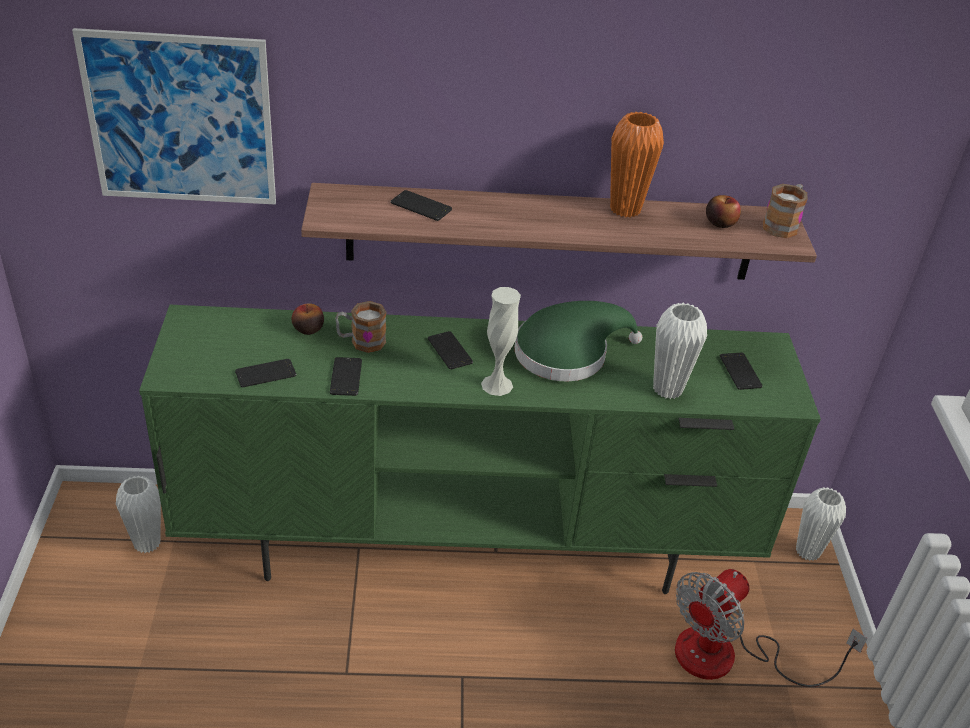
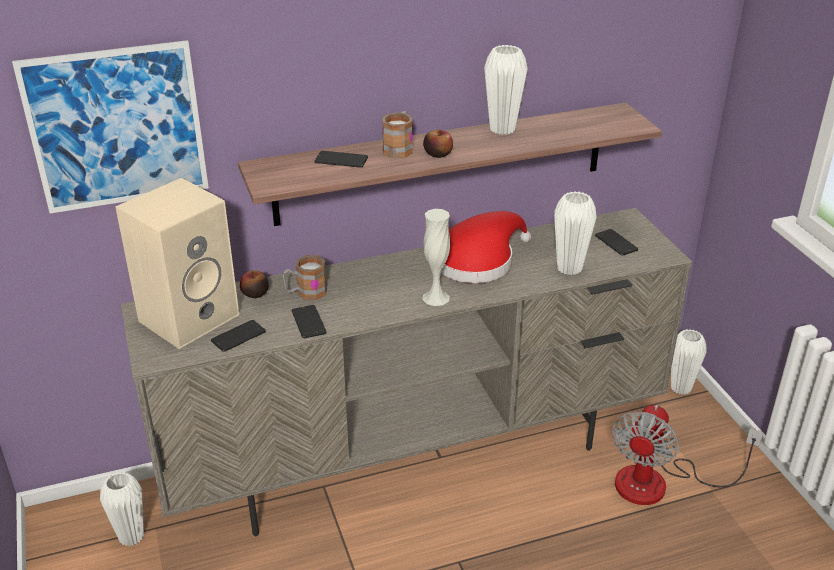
camera: 15 degrees left, 5 degrees down
green tv stand [139,305,821,594] -> beige tv stand [121,208,692,536]
phone [428,331,473,369] -> none
green hat [515,301,642,382] -> red hat [441,211,531,283]
orange vase [610,112,664,218] -> white vase [484,45,528,135]
apple [706,195,741,228] -> apple moved to [423,130,453,158]
mug [763,184,808,238] -> mug moved to [382,111,413,158]
none -> beige speaker [115,178,239,349]

